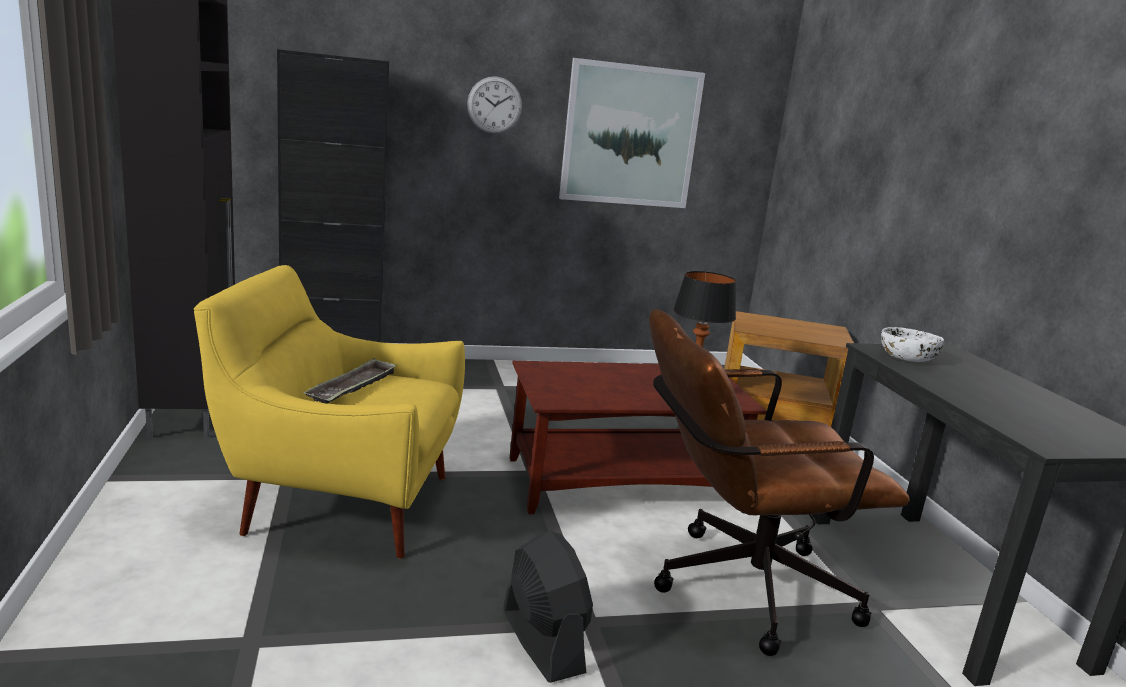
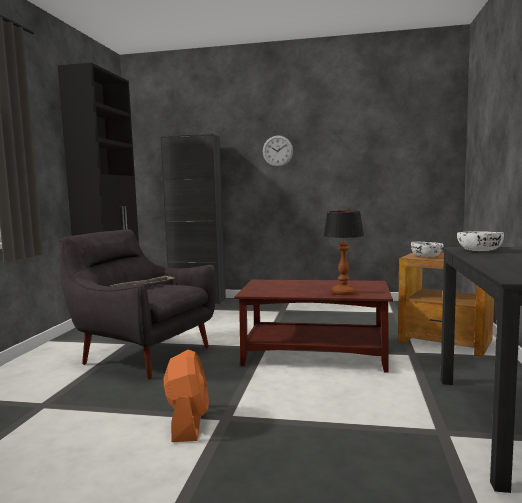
camera: 25 degrees right, 10 degrees down
yellow armchair [194,265,465,559] -> grey armchair [58,229,216,380]
black fan [503,531,593,683] -> orange fan [164,350,209,442]
picture [559,58,705,208] -> none
brown office chair [649,309,910,656] -> none
none -> white bowl [411,242,444,257]

